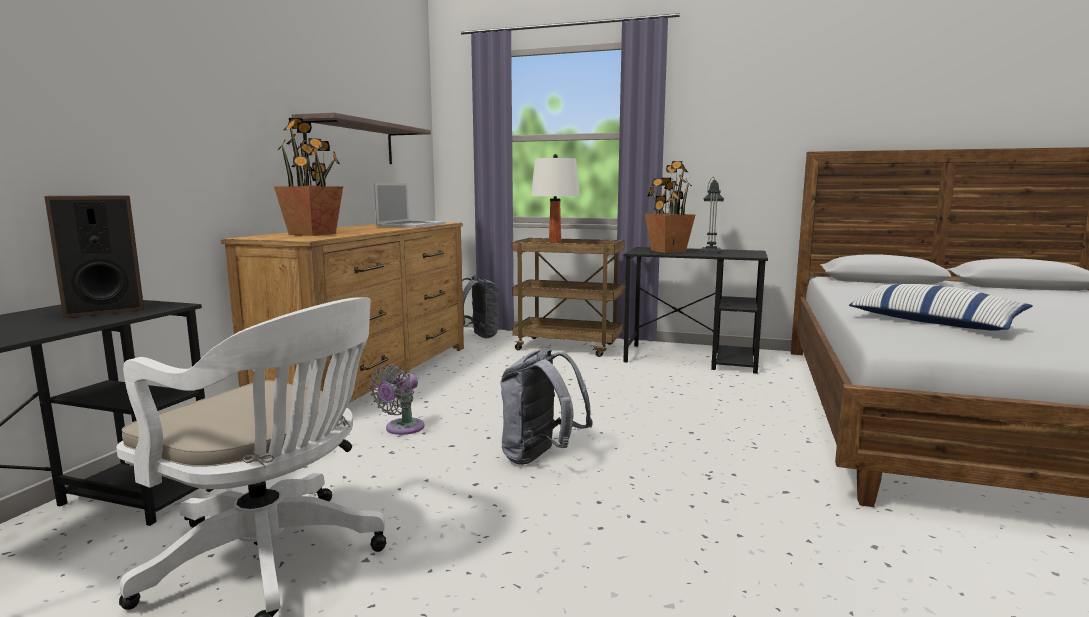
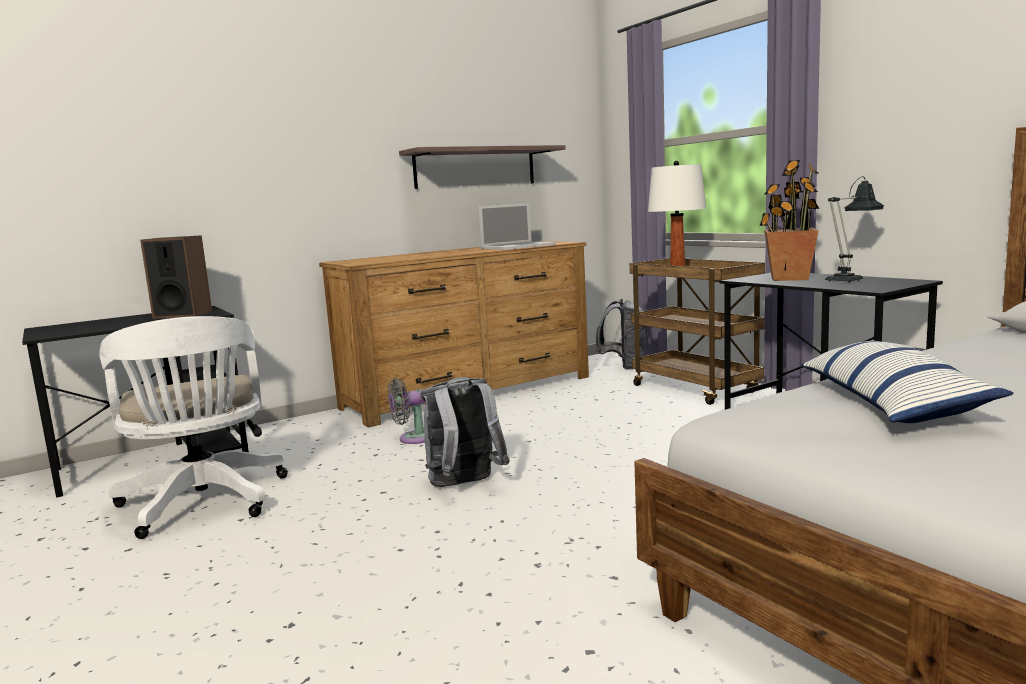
camera: 40 degrees right, 0 degrees up
potted plant [274,118,343,236] -> none

